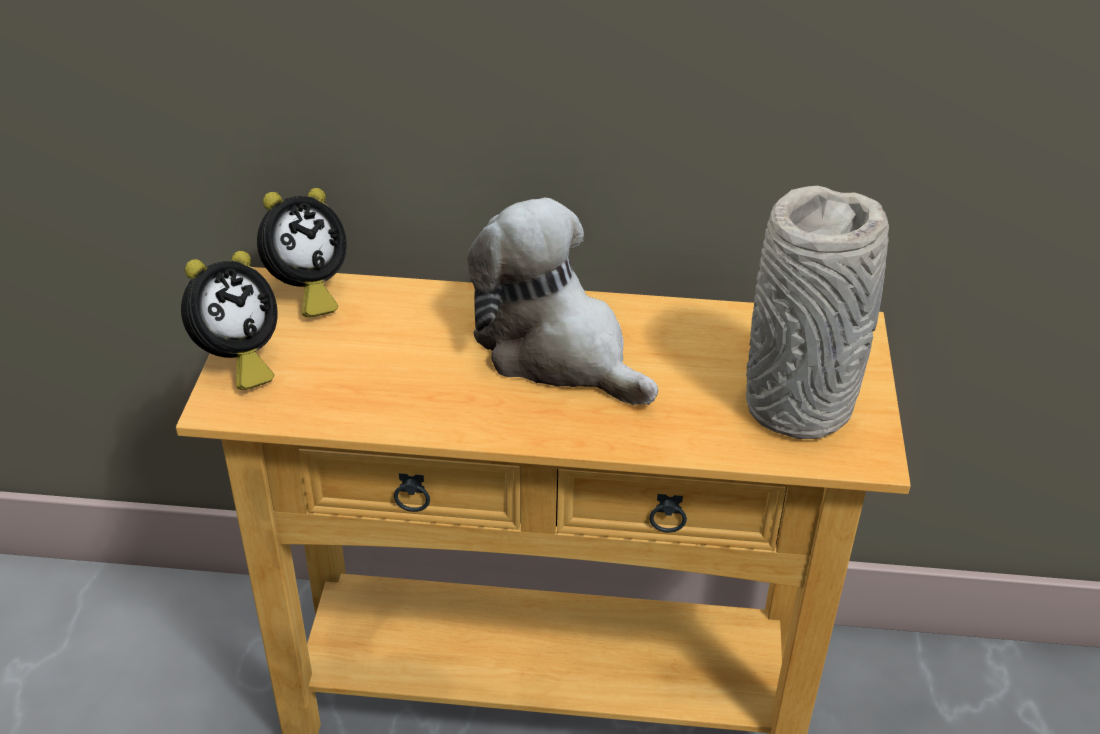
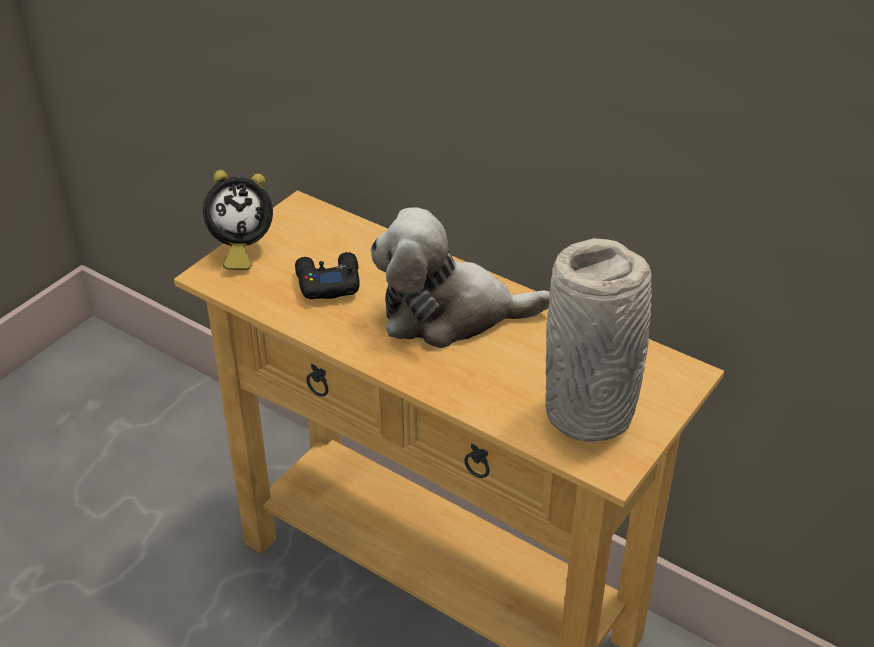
camera: 30 degrees right, 0 degrees up
alarm clock [257,188,347,317] -> none
plush toy [467,198,658,405] -> plush toy turned 75 degrees counterclockwise [370,207,550,348]
none -> black game controller [295,252,359,299]

